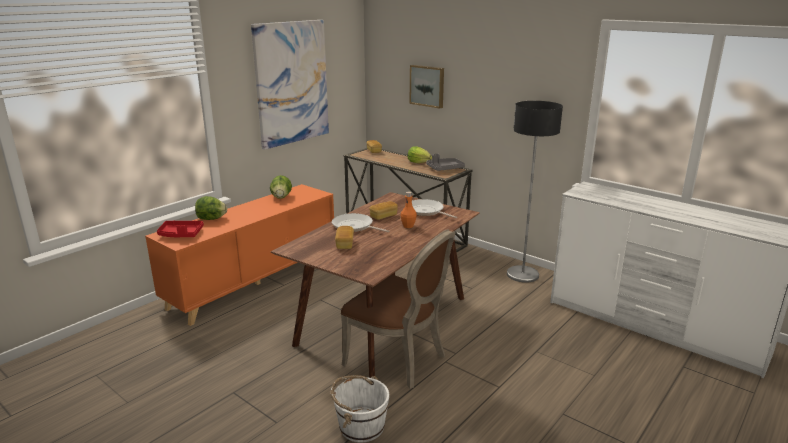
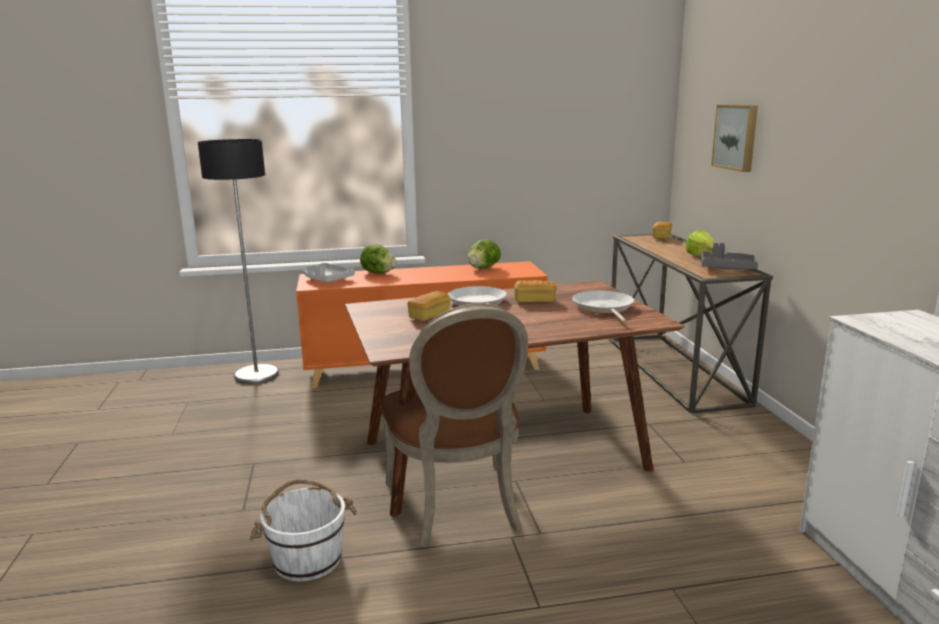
camera: 40 degrees right, 5 degrees down
red tray [157,221,204,237] -> grey tray [303,263,355,282]
picture [251,20,329,150] -> none
orange bottle [400,192,417,228] -> none
floor lamp [507,101,563,283] -> floor lamp moved to [198,139,279,384]

